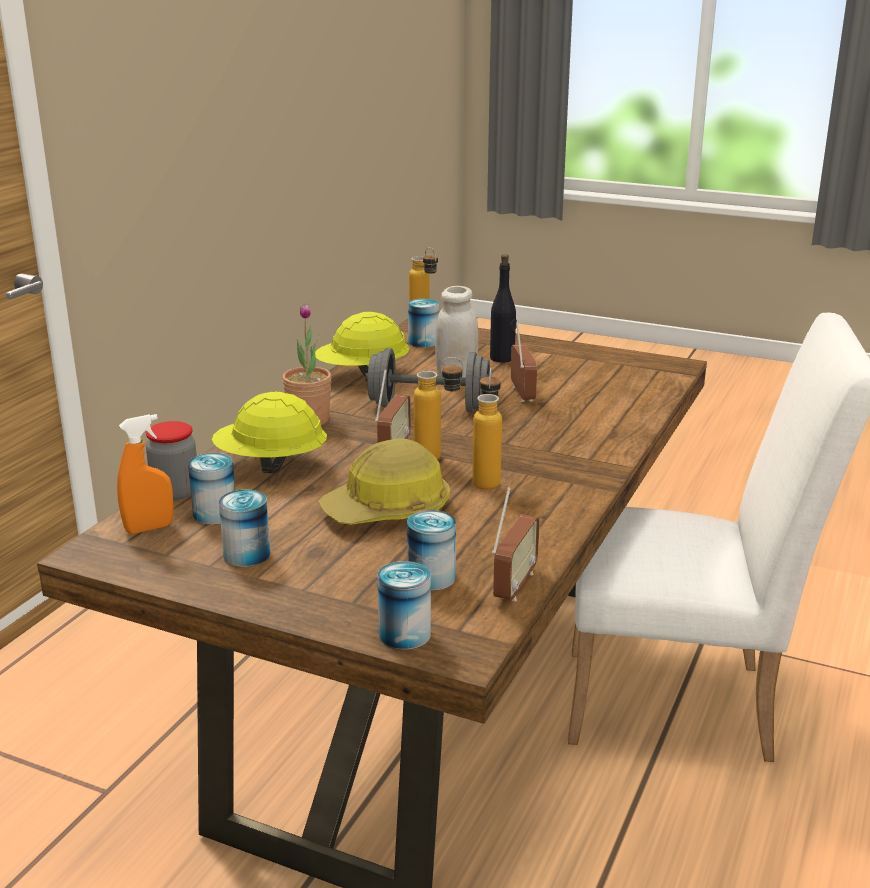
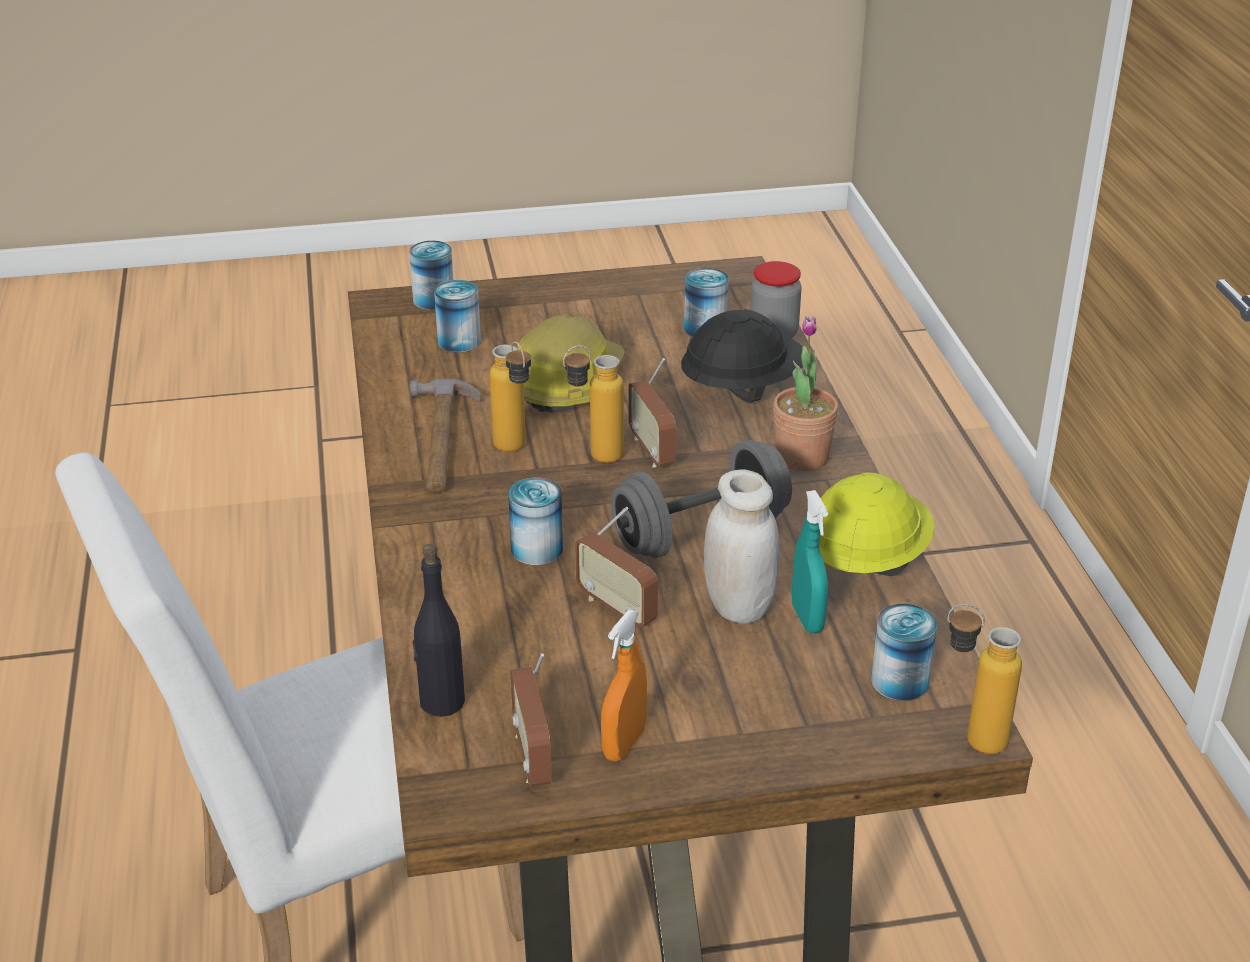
camera: 145 degrees right, 10 degrees up
orange spray bottle [117,414,174,534] -> orange spray bottle moved to [601,610,647,761]
yellow hard hat [212,392,327,473] -> black hard hat [681,309,803,403]
can [219,490,270,567] -> can moved to [508,478,563,565]
black bottle [490,254,517,362] -> black bottle moved to [413,543,465,717]
radio [492,487,540,601] -> radio moved to [510,653,552,787]
none -> hammer [409,379,481,493]
none -> turquoise spray bottle [792,490,828,633]

